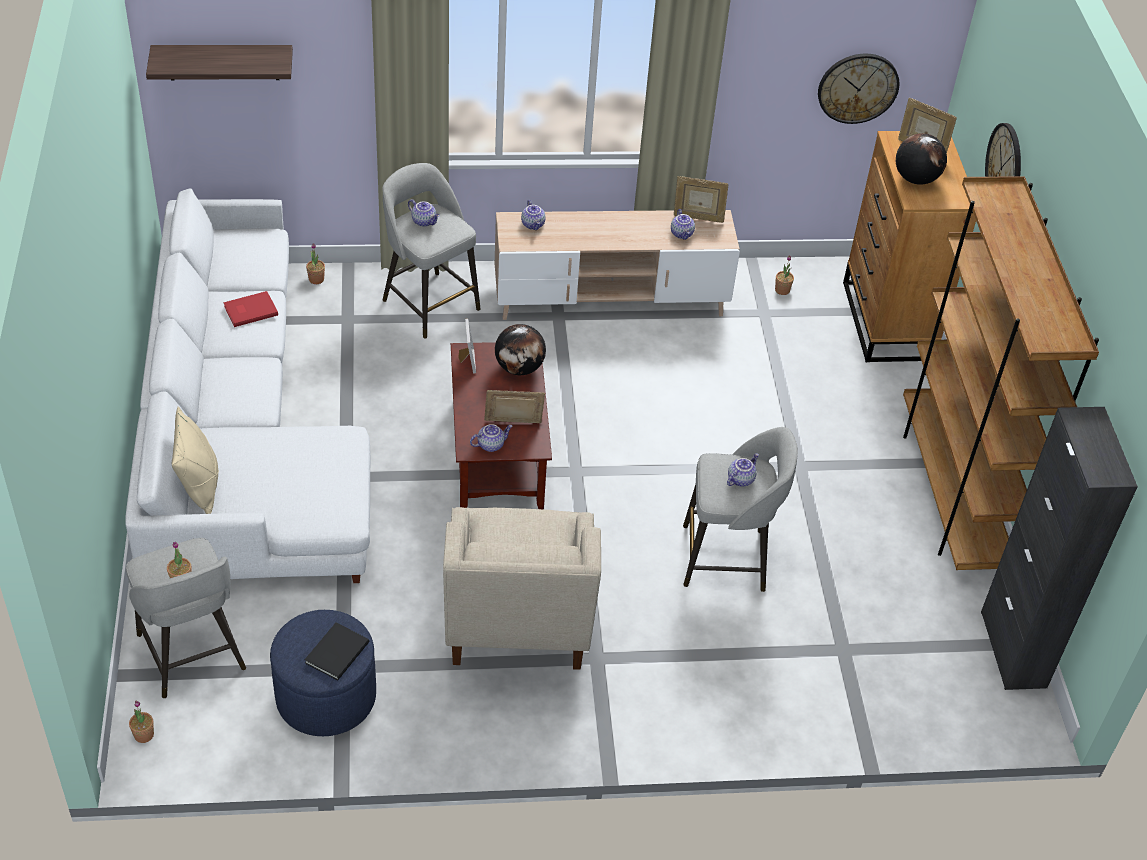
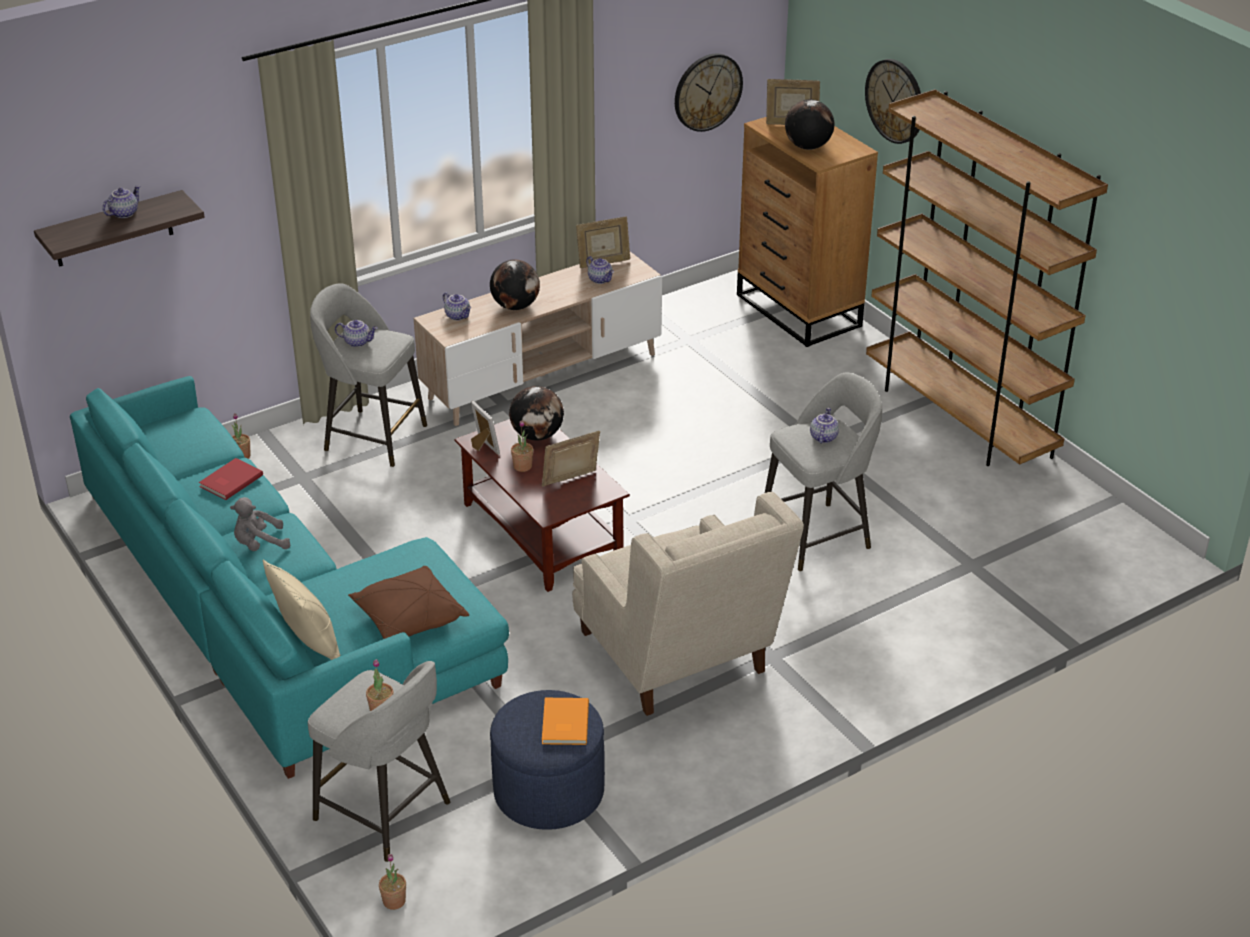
camera: 25 degrees left, 10 degrees down
white sofa [125,188,371,583] -> turquoise sofa [70,376,509,779]
black book [305,623,369,680] -> orange book [542,698,589,745]
teapot [470,424,513,452] -> teapot moved to [102,186,140,218]
potted plant [775,256,794,295] -> potted plant moved to [511,420,533,472]
black cabinet [981,407,1138,690] -> none
none -> grey plush toy [230,497,290,551]
none -> brown pillow [348,566,469,639]
none -> globe [490,259,540,310]

